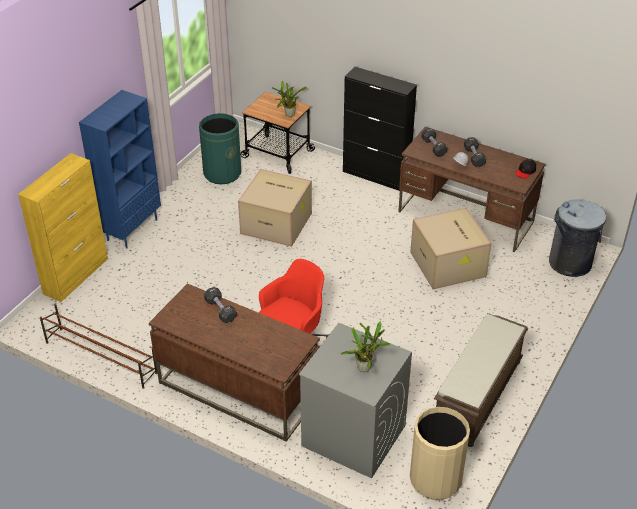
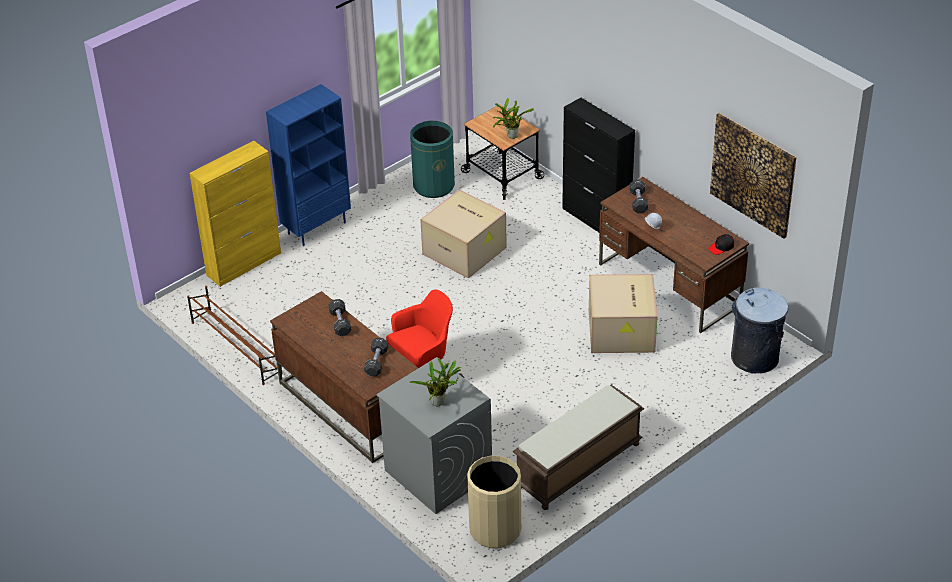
camera: 20 degrees right, 0 degrees up
black dumbbell [464,137,486,167] -> black dumbbell moved to [364,338,388,376]
none -> picture [710,113,797,239]

